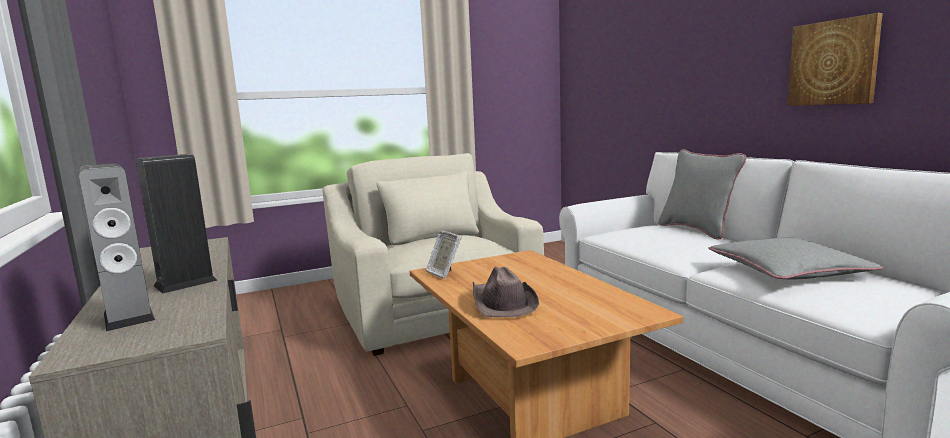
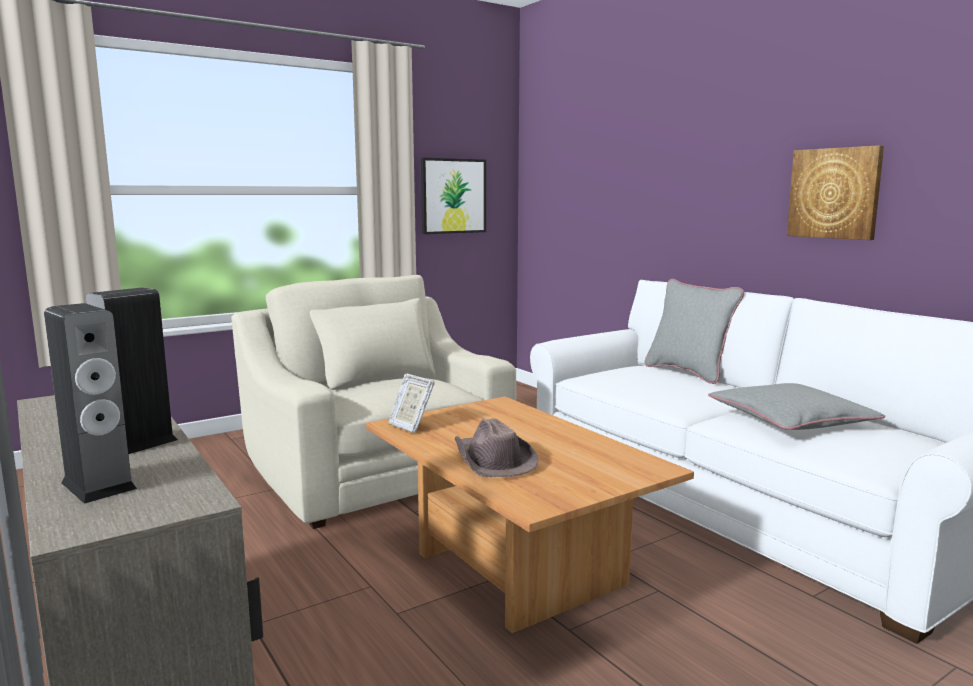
camera: 10 degrees left, 0 degrees up
none -> picture [421,158,486,234]

